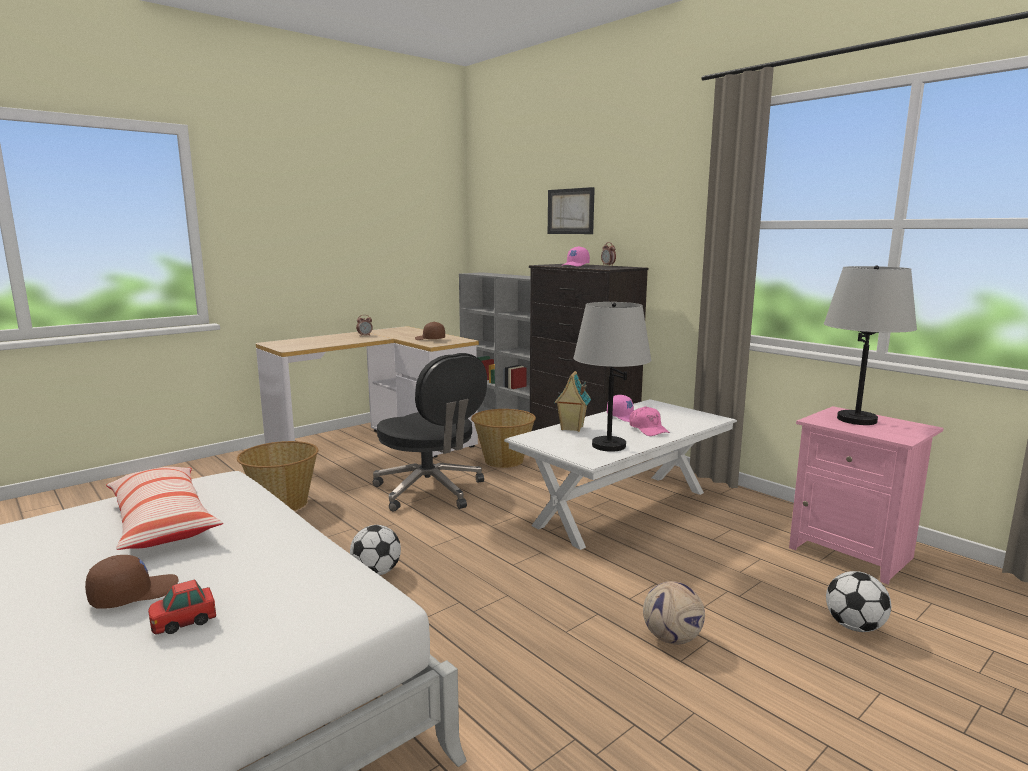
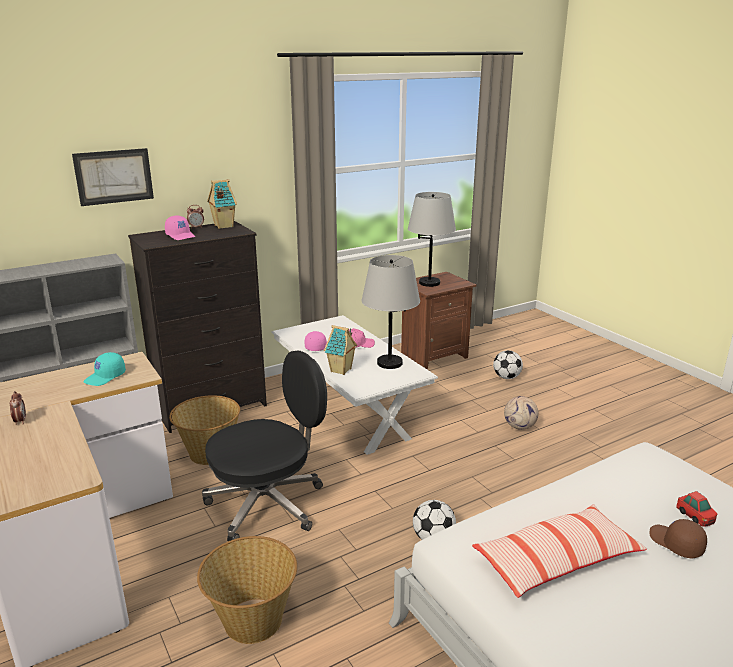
camera: 80 degrees left, 10 degrees up
brown cap [415,322,445,340] -> turquoise cap [83,352,126,386]
pink nightstand [789,406,944,584] -> brown nightstand [401,272,477,370]
none -> toy house [207,179,237,229]

